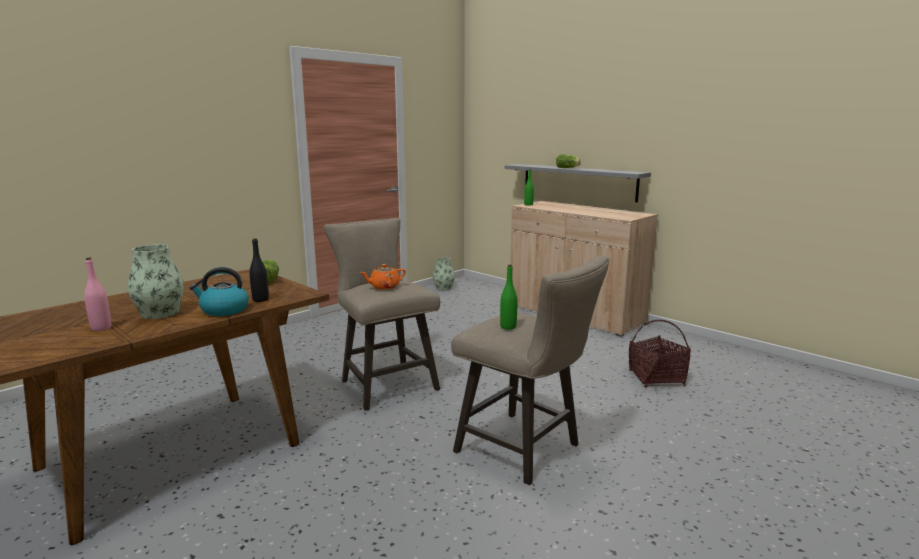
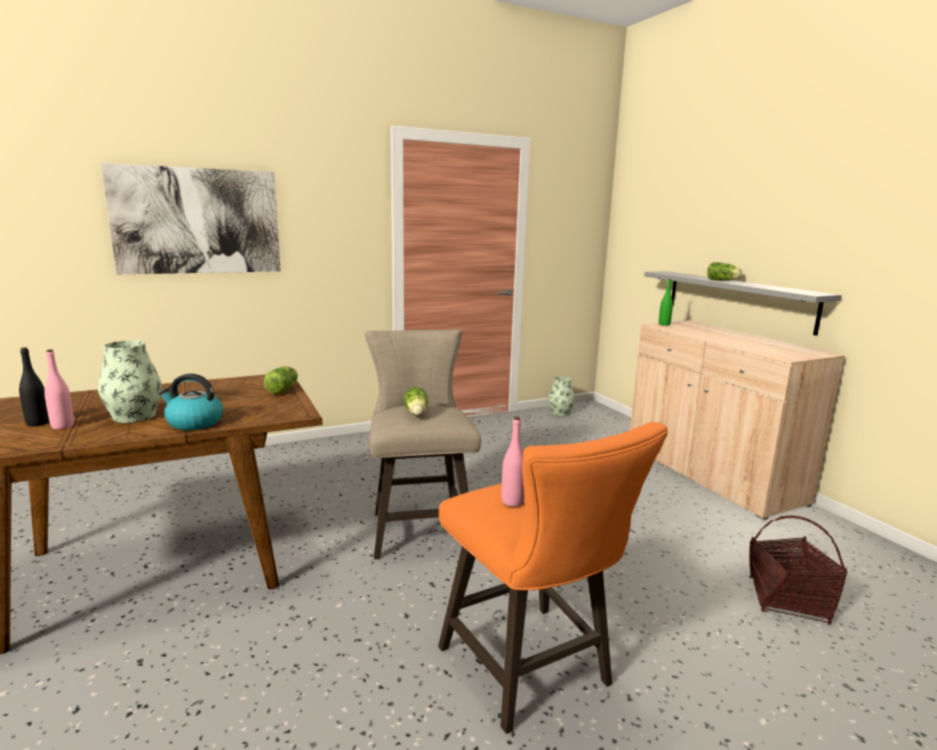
camera: 20 degrees right, 0 degrees up
black bottle [250,238,269,302] -> black bottle moved to [19,347,49,426]
orange teapot [360,264,406,290] -> lettuce [404,387,428,416]
beige stool [451,255,609,485] -> orange stool [438,422,668,734]
green bottle [500,264,517,330] -> pink bottle [502,416,525,507]
none -> picture [101,163,281,274]

